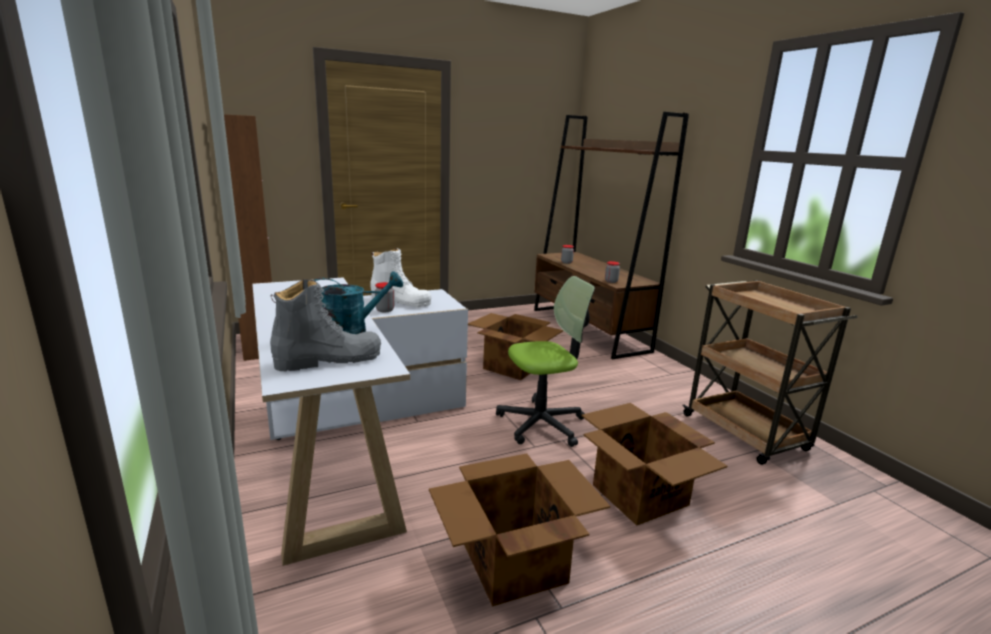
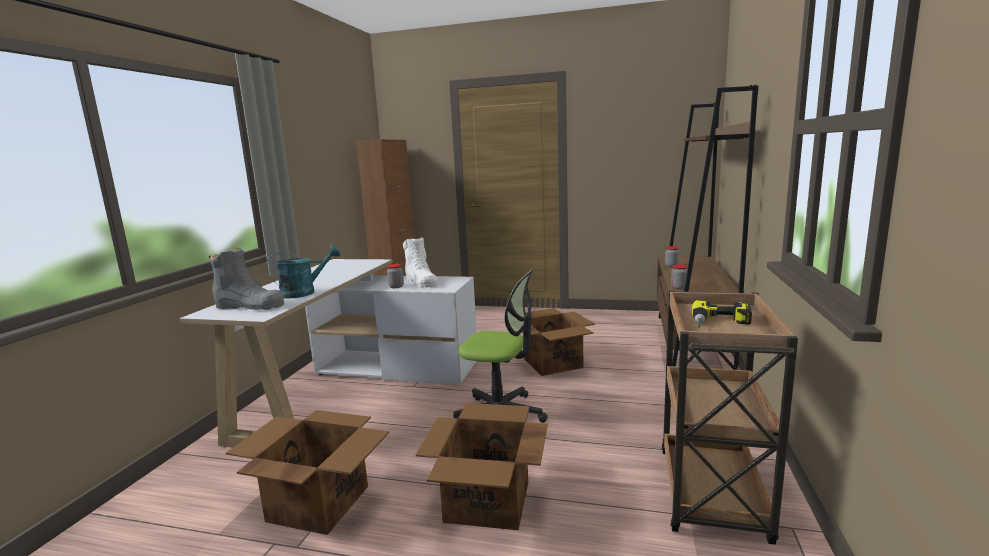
camera: 40 degrees right, 5 degrees down
turquoise watering can [314,271,403,334] -> turquoise watering can turned 45 degrees counterclockwise [266,245,340,298]
none -> power drill [692,300,752,328]

